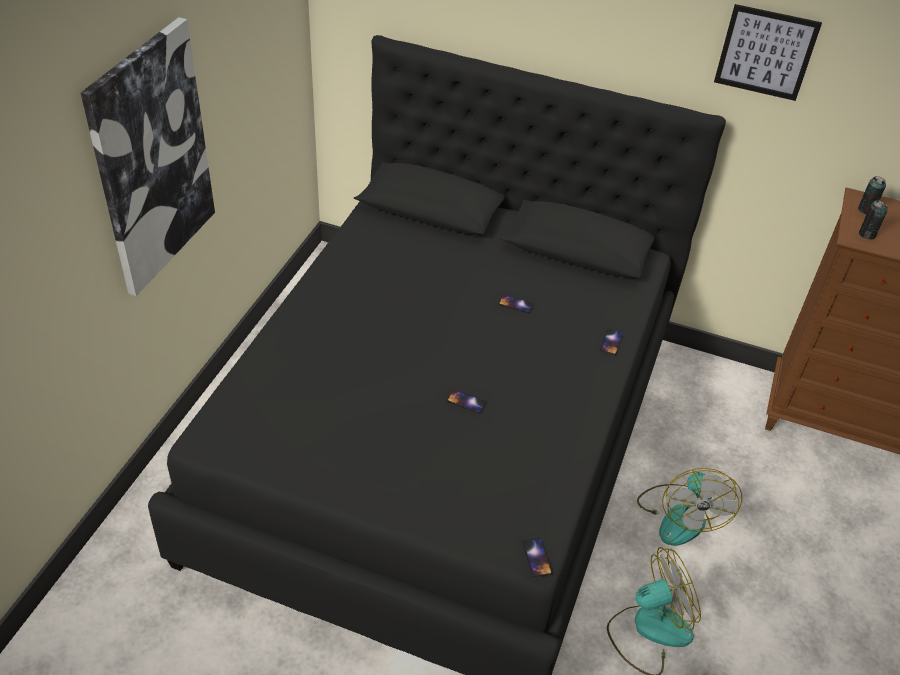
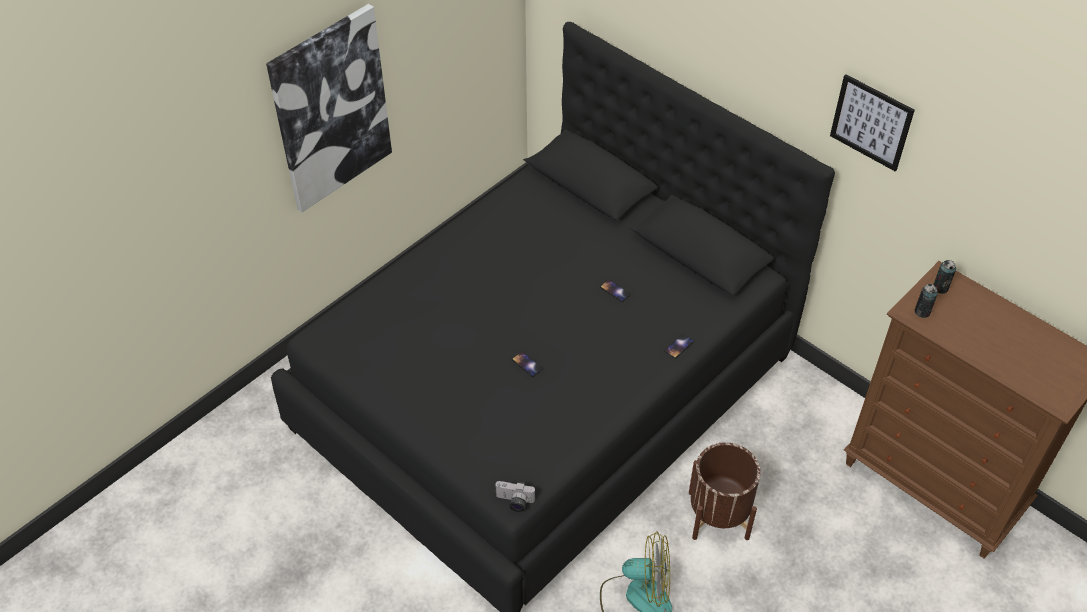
camera: 25 degrees right, 5 degrees up
phone [523,538,552,577] -> camera [495,481,535,512]
fan [637,468,742,546] -> brown planter [689,442,761,540]

